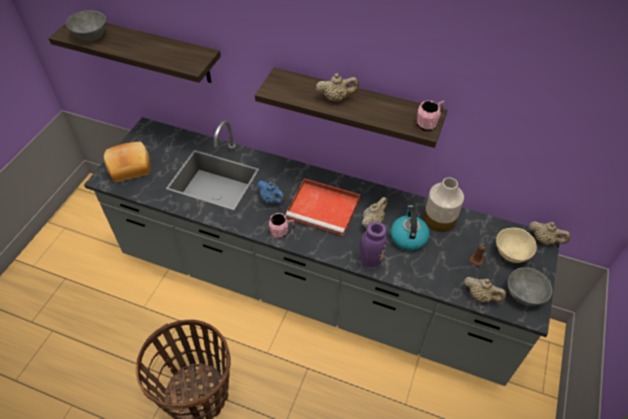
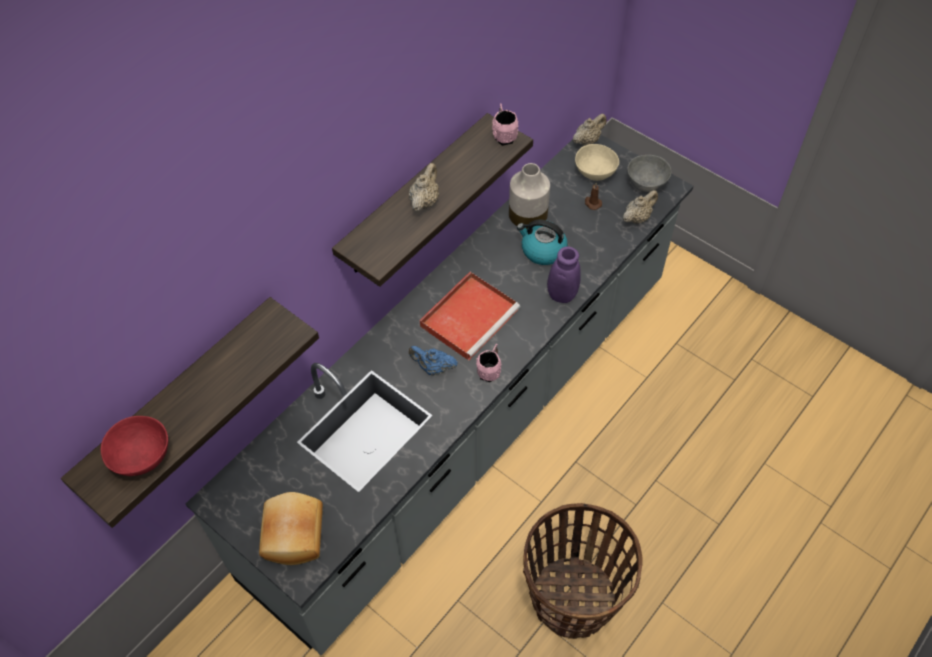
camera: 70 degrees left, 5 degrees up
grey bowl [66,10,106,41] -> red bowl [101,416,168,476]
blue teapot [257,180,285,204] -> blue teapot turned 135 degrees counterclockwise [409,346,458,376]
beige teapot [362,197,387,227] -> none

